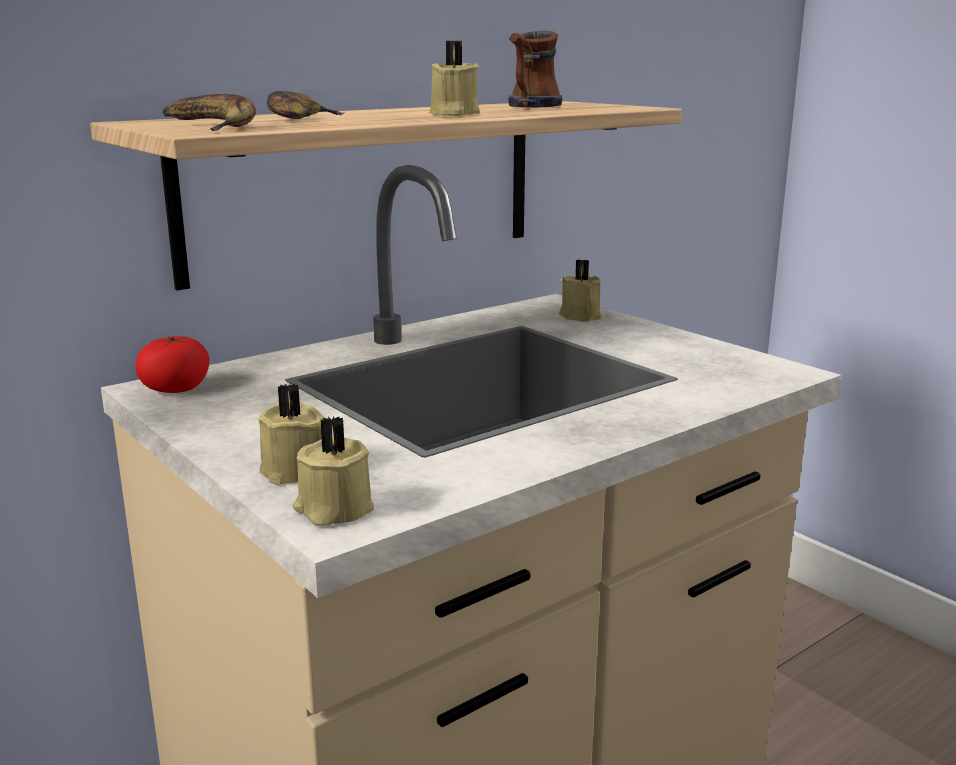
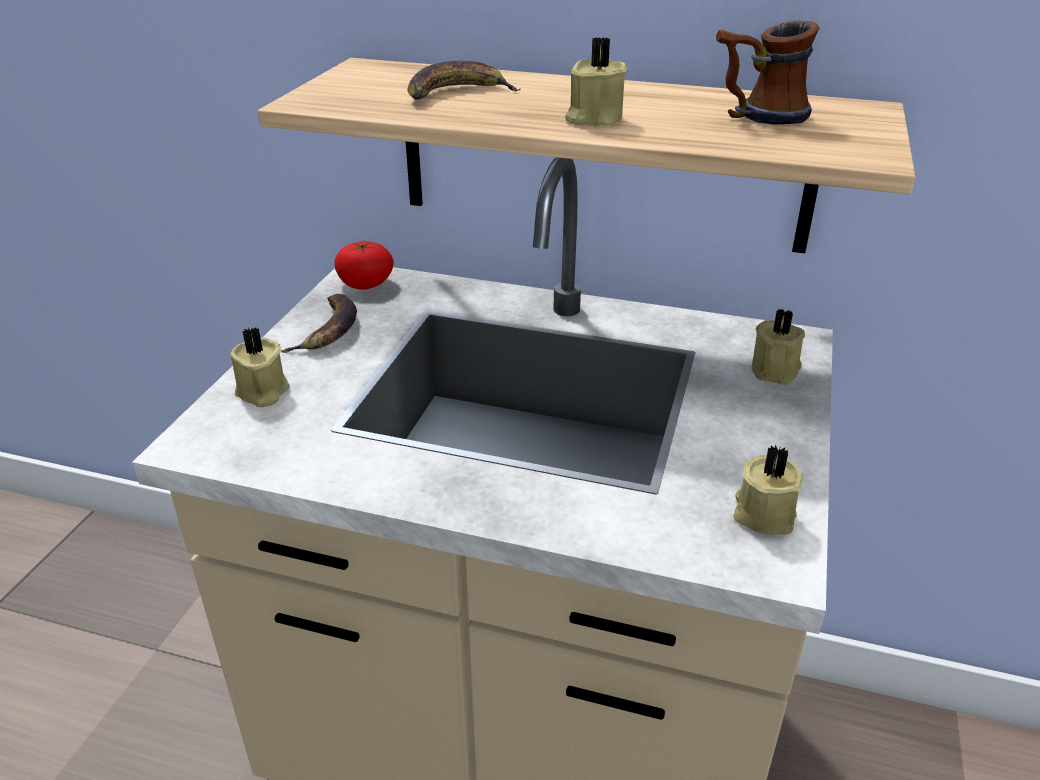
camera: 55 degrees right, 15 degrees up
banana [162,94,256,131] -> banana moved to [281,294,357,353]
beige candle [293,416,374,525] -> beige candle moved to [733,445,803,535]

